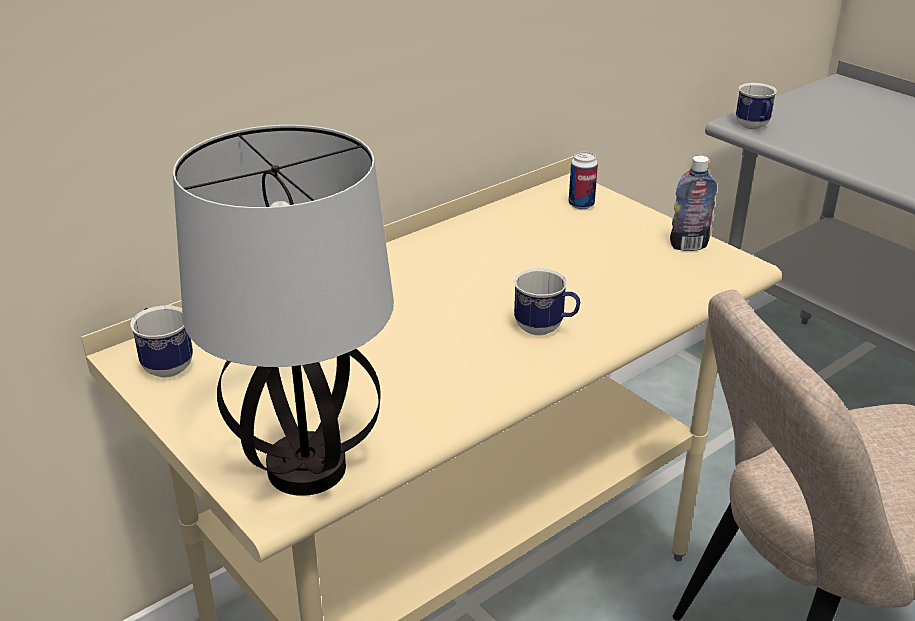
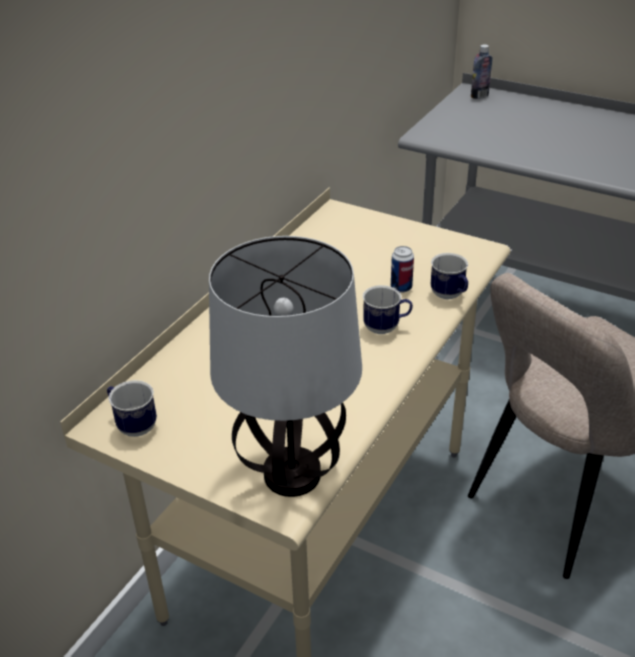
camera: 20 degrees left, 5 degrees up
can [569,152,598,209] -> can moved to [391,246,414,293]
bottle [670,156,717,251] -> bottle moved to [471,45,492,99]
mug [736,83,777,129] -> mug moved to [431,253,468,299]

